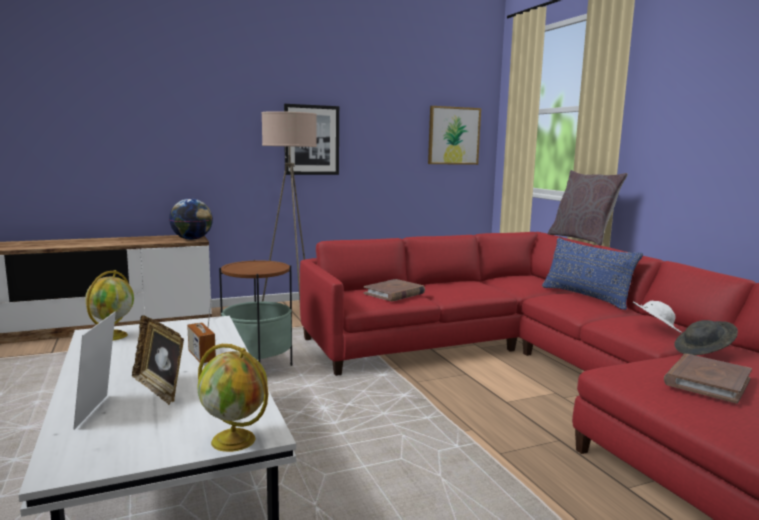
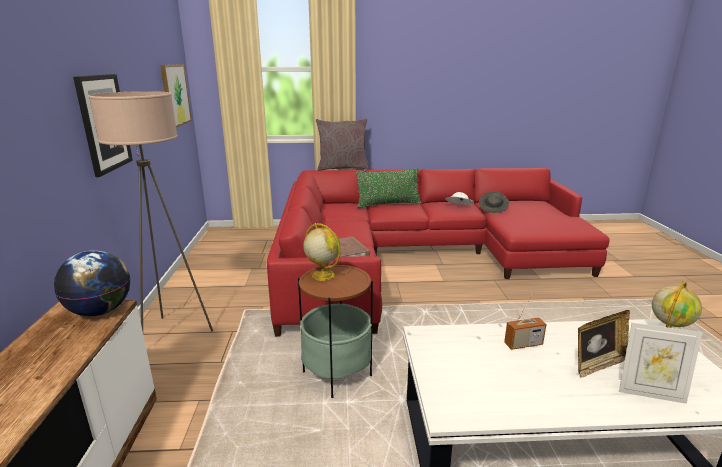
camera: 70 degrees left, 10 degrees up
globe [85,270,134,340] -> globe moved to [303,223,341,281]
blue pillow [542,238,643,310] -> green pillow [355,168,421,208]
brown book [664,354,752,404] -> none

